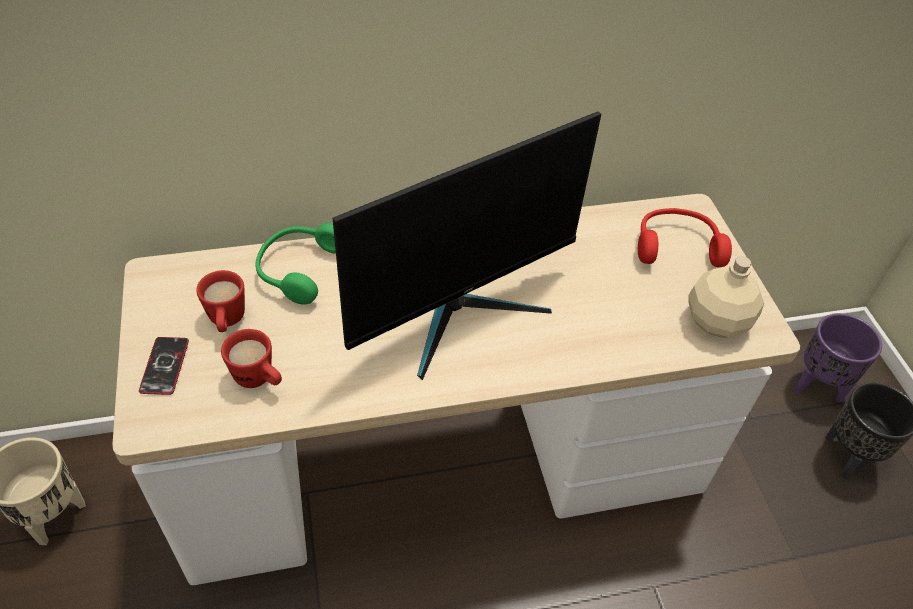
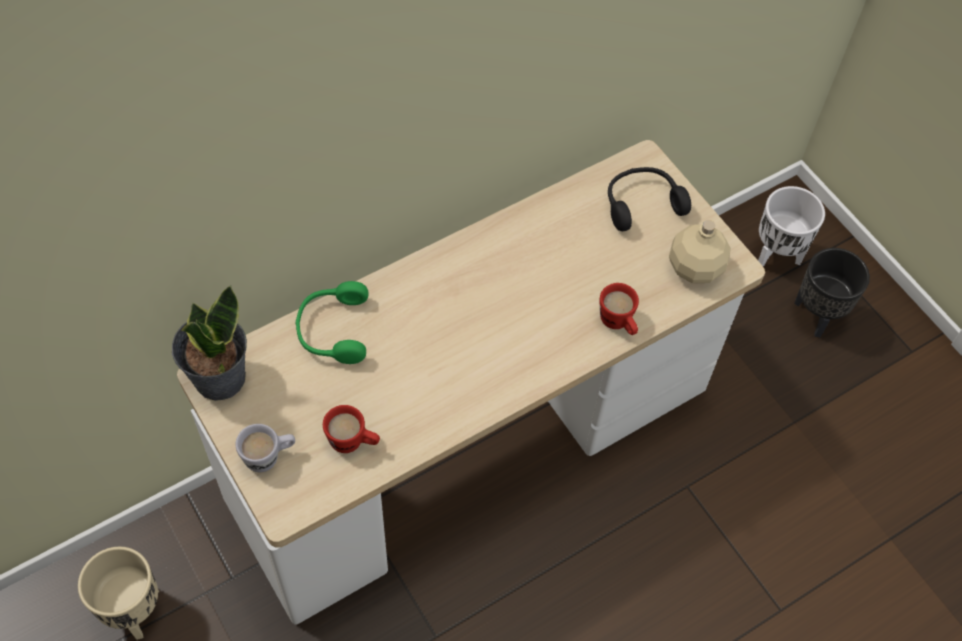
camera: 20 degrees left, 10 degrees up
phone [139,337,189,395] -> white mug [235,424,295,472]
red mug [196,270,245,332] -> red mug moved to [600,283,639,335]
monitor [333,111,601,380] -> none
red headphones [638,208,732,267] -> black headphones [608,167,691,231]
purple planter [794,313,882,403] -> white planter [758,186,825,266]
none -> potted plant [172,285,247,401]

